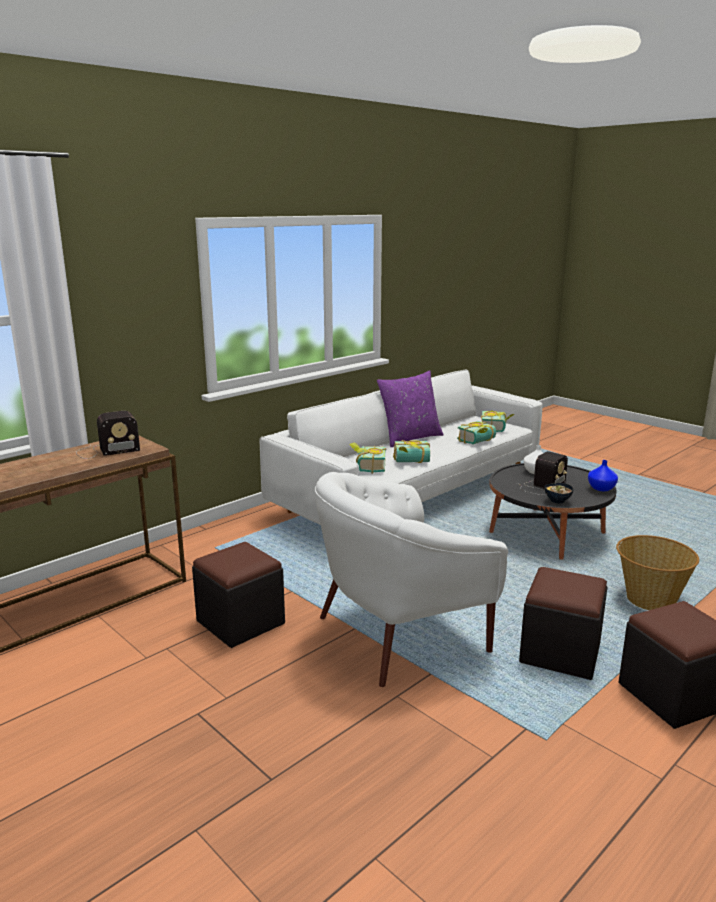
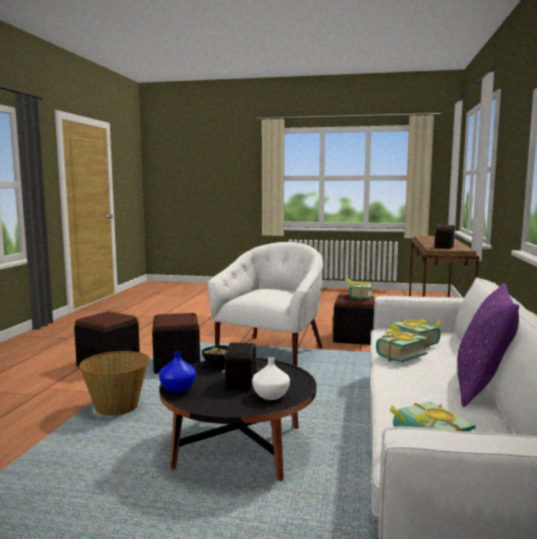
camera: 145 degrees right, 10 degrees down
book [457,421,496,444] -> book moved to [345,278,373,300]

